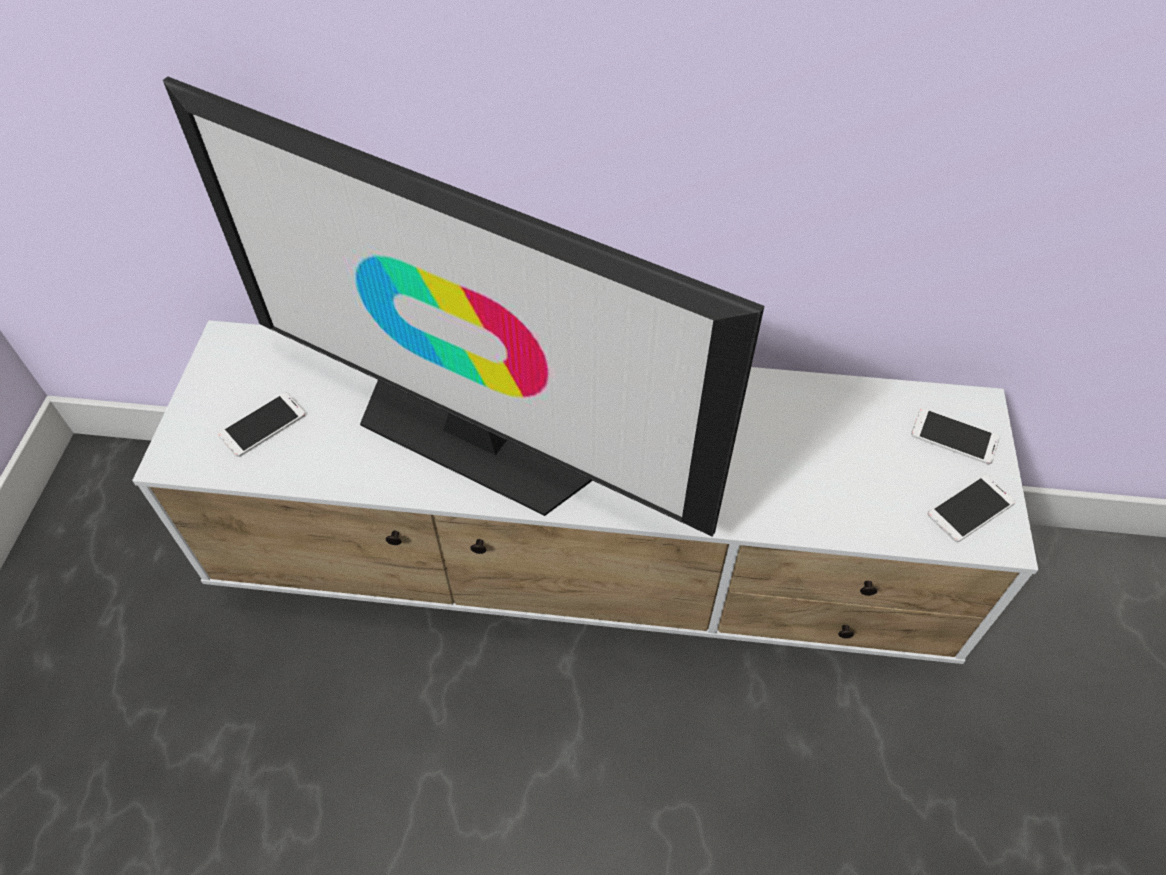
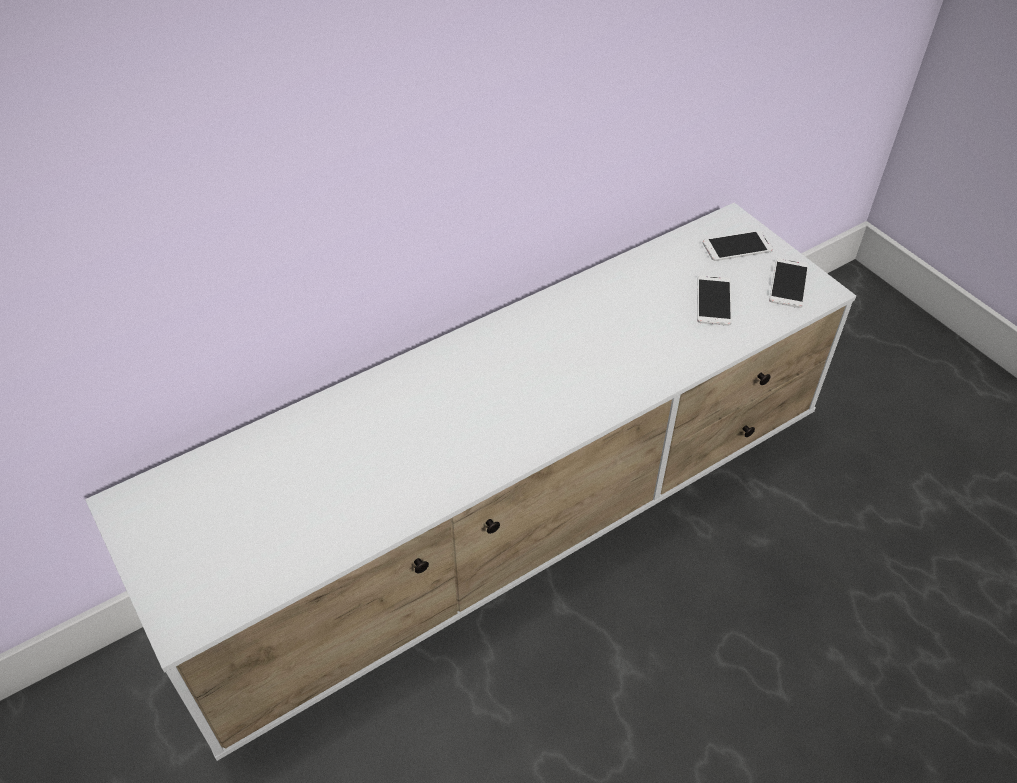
camera: 40 degrees left, 5 degrees down
television [163,77,764,537] -> none
phone [218,393,306,457] -> phone moved to [697,275,732,326]

